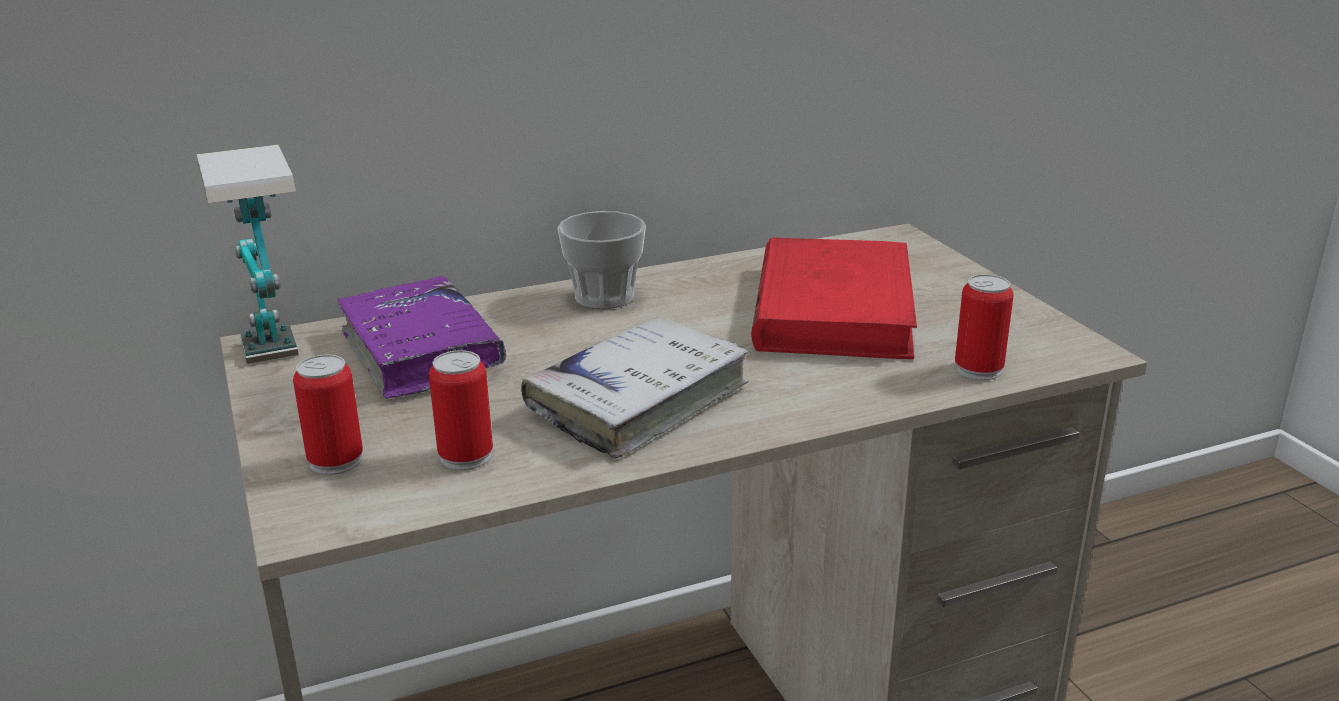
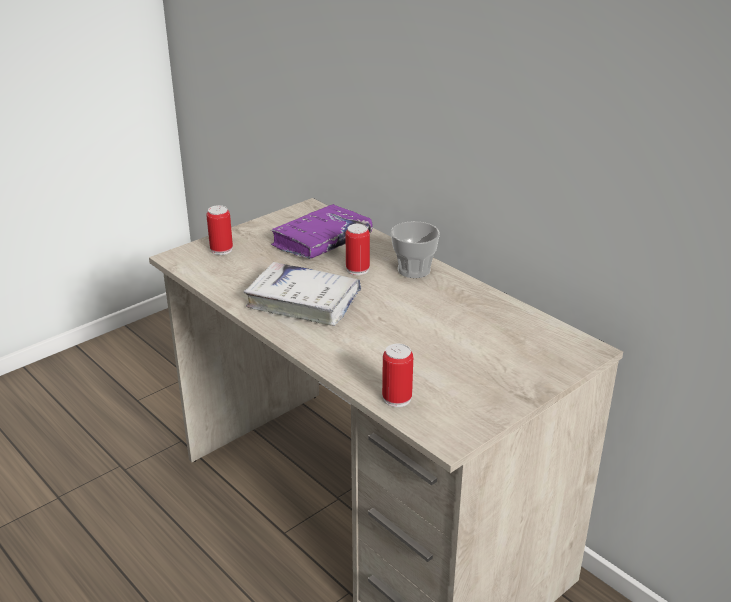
camera: 70 degrees right, 5 degrees up
table lamp [196,145,298,364] -> none
can [429,350,493,470] -> can moved to [345,224,370,275]
red book [751,238,917,359] -> none

